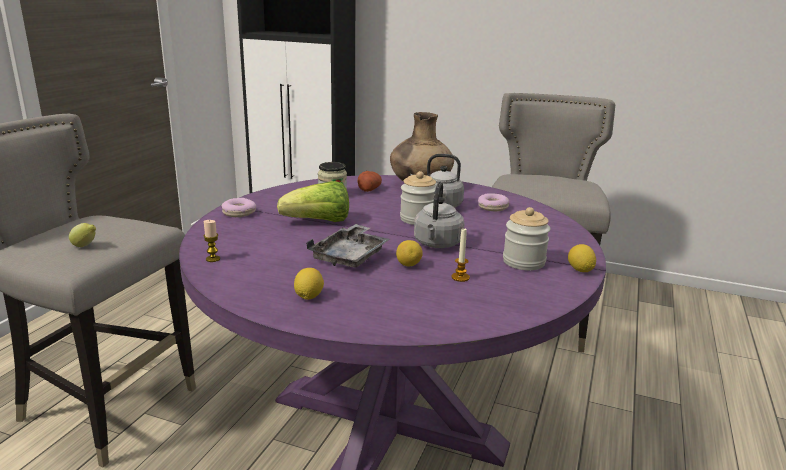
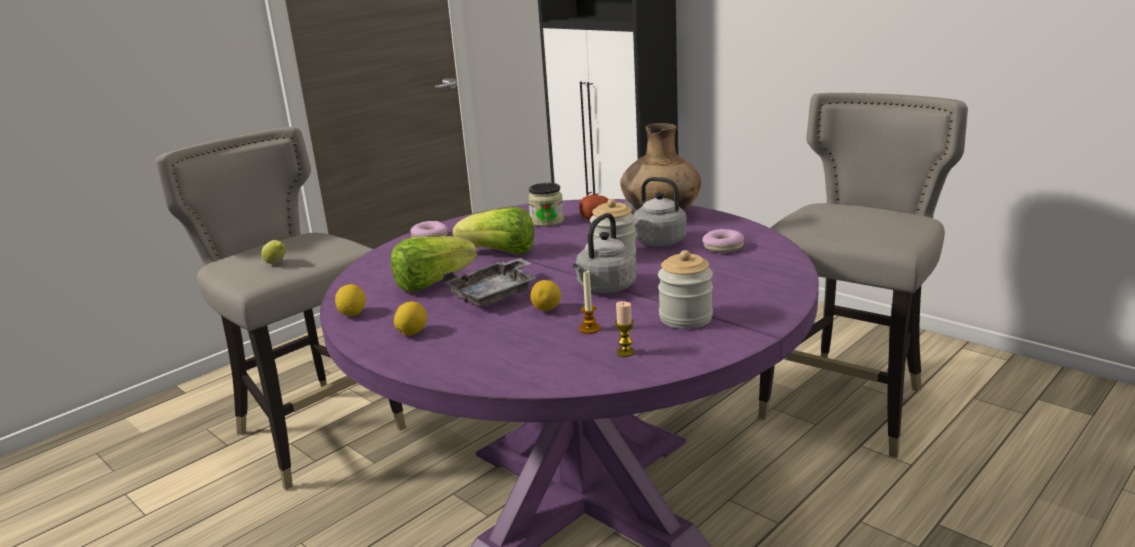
camera: 25 degrees right, 0 degrees up
candle [204,220,220,262] -> candle moved to [615,301,635,357]
lemon [568,244,596,272] -> lemon moved to [335,284,366,316]
none -> lettuce [391,236,477,292]

